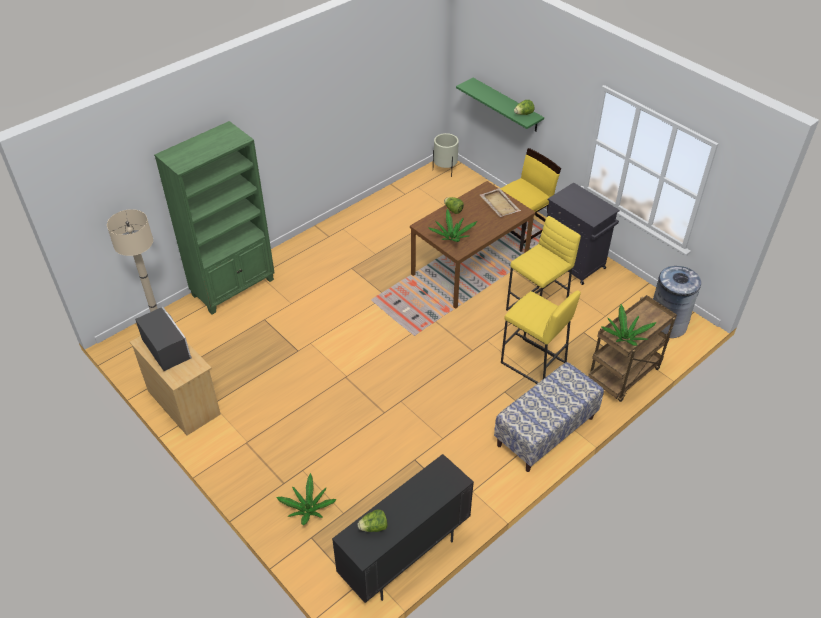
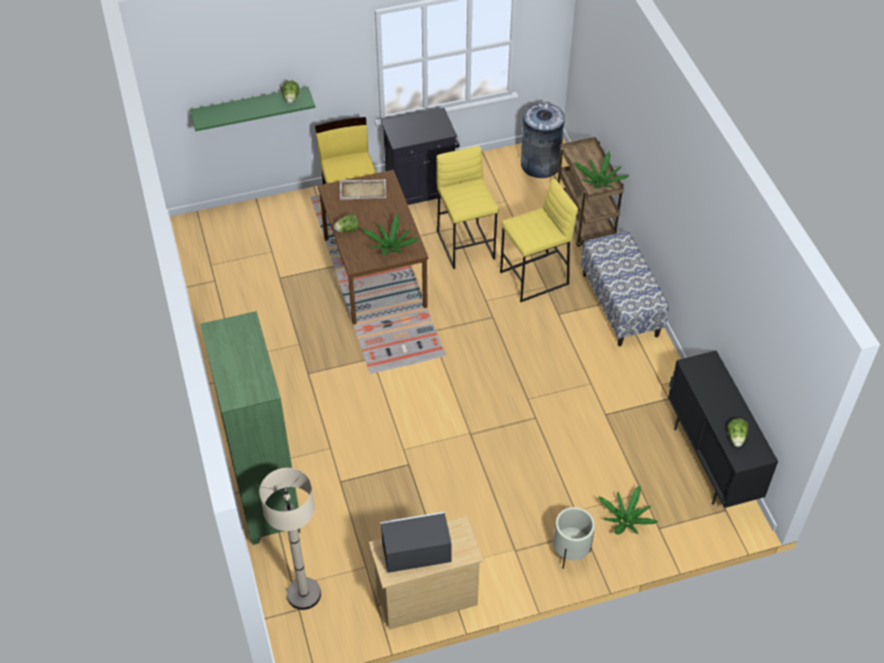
camera: 65 degrees left, 5 degrees up
beige planter [433,133,459,177] -> beige planter moved to [553,507,595,569]

